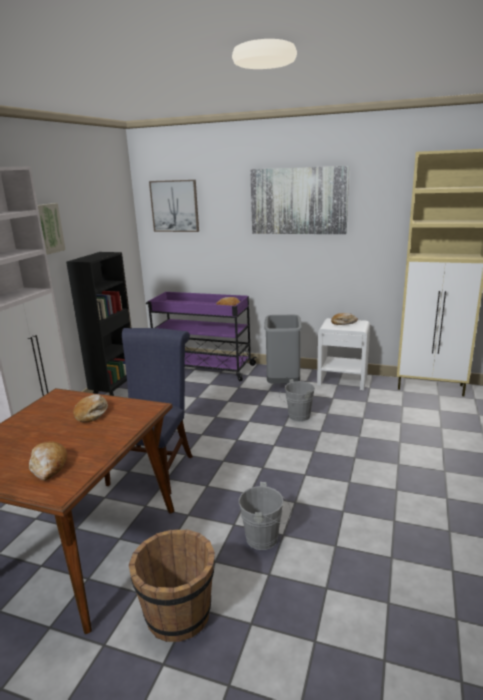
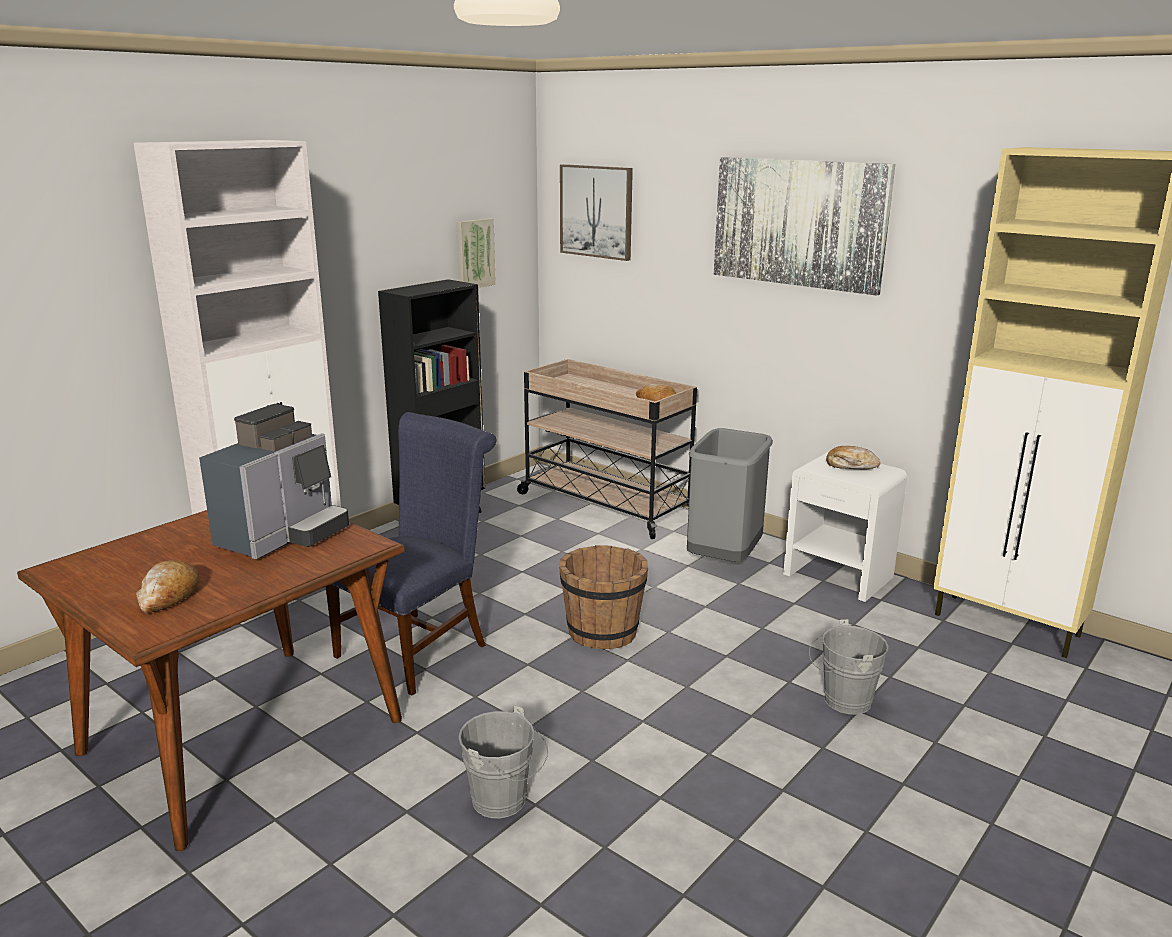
camera: 20 degrees right, 0 degrees up
picture [38,203,66,255] -> picture moved to [456,218,496,288]
bread [73,394,108,423] -> coffee machine [199,404,349,559]
brown bucket [129,529,215,642] -> brown bucket moved to [559,545,648,649]
purple cart [146,292,257,381] -> beige cart [517,359,697,539]
grey bucket [279,379,315,422] -> grey bucket moved to [809,619,889,715]

